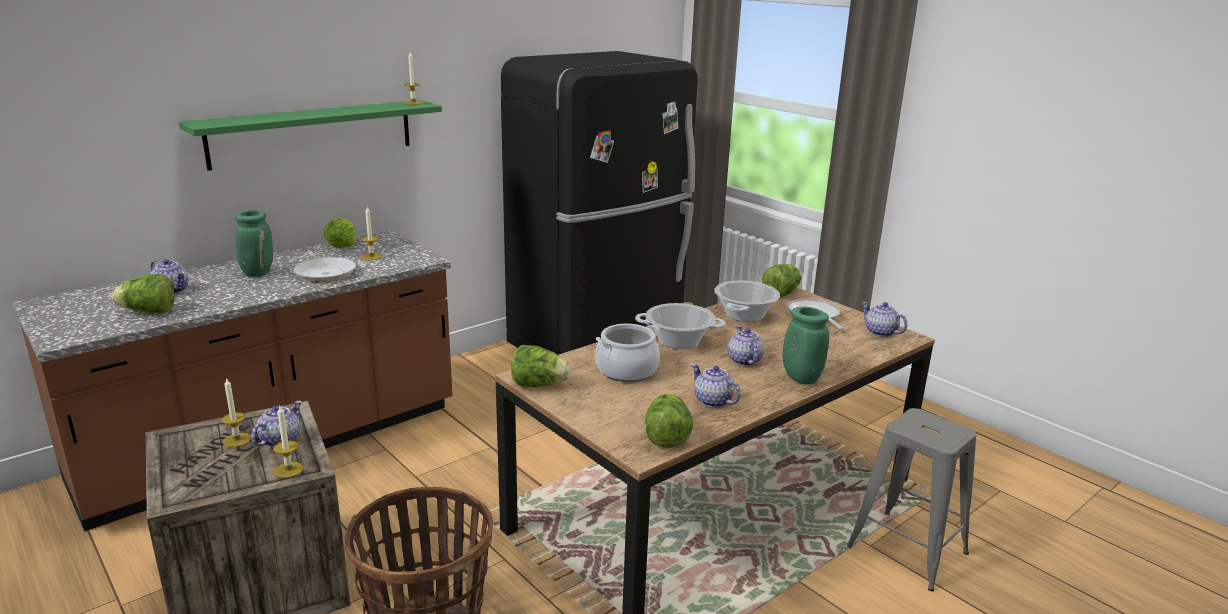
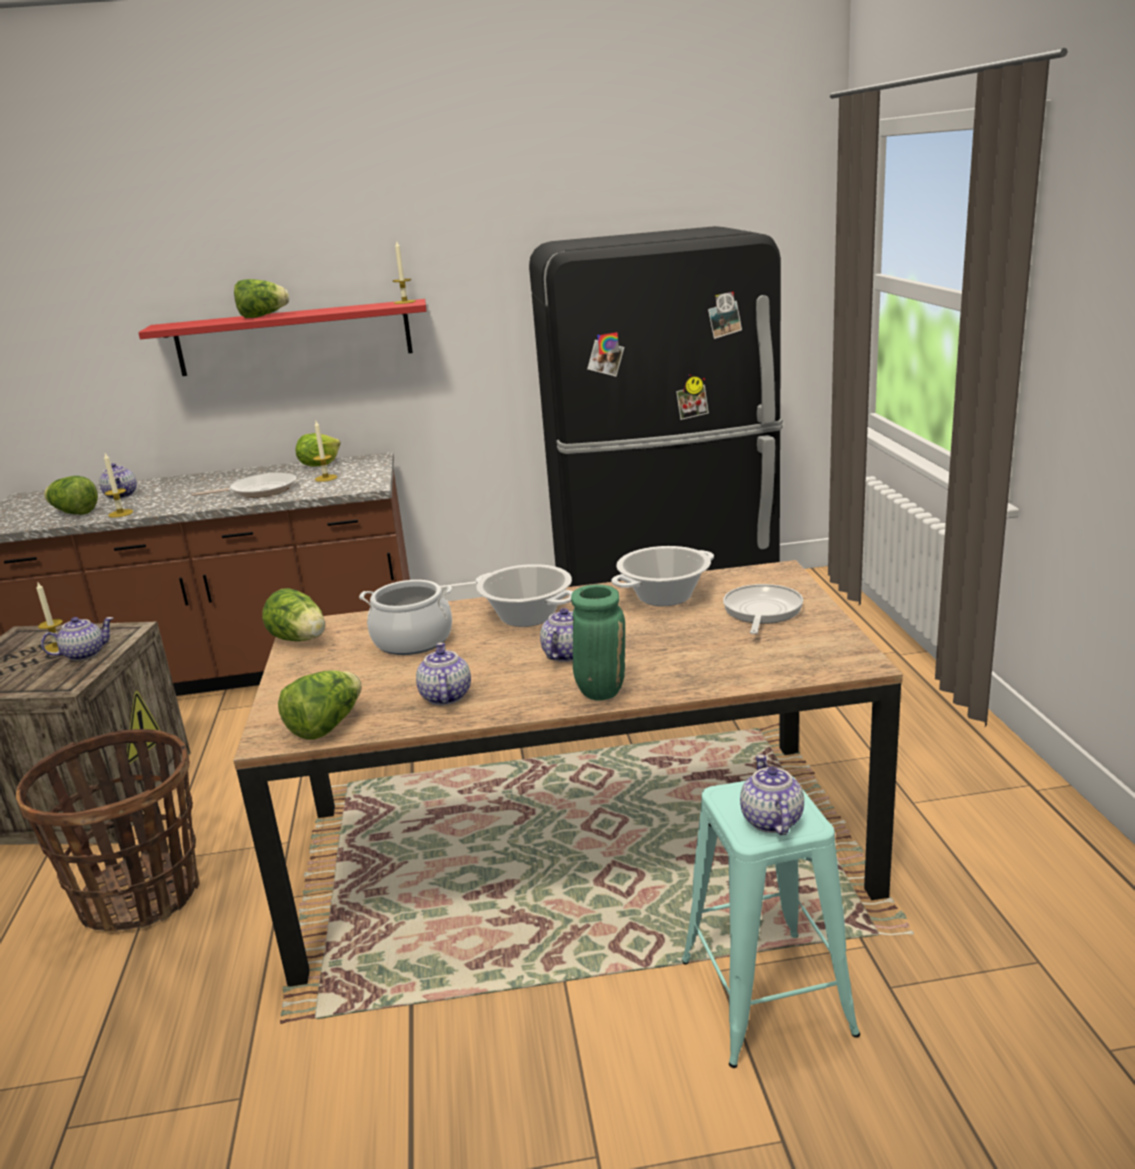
camera: 35 degrees right, 0 degrees up
green shelf [179,100,442,171] -> red shelf [138,299,426,376]
green vase [235,210,273,277] -> none
candle [273,406,303,478] -> candle moved to [104,453,133,518]
frying pan [294,250,356,282] -> frying pan turned 105 degrees counterclockwise [192,472,296,498]
lettuce [762,264,802,297] -> lettuce moved to [234,279,289,318]
grey stool [847,408,976,591] -> turquoise stool [682,776,860,1068]
teapot [862,302,907,337] -> teapot moved to [740,755,804,835]

